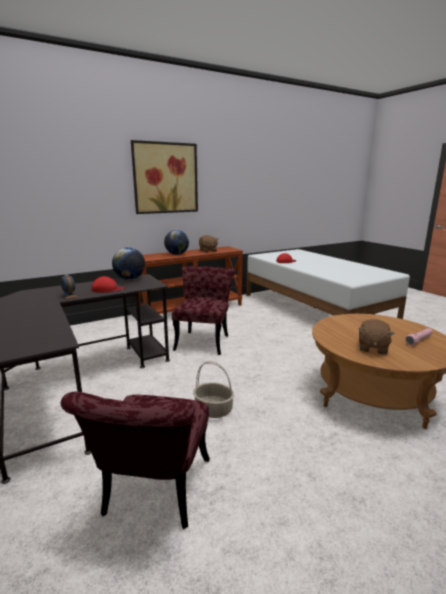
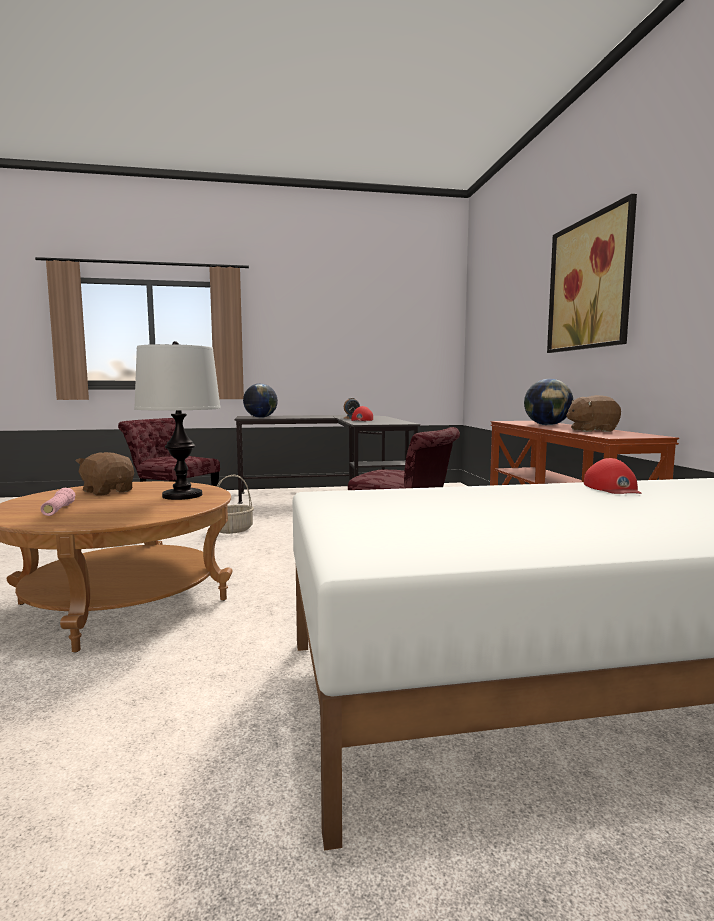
camera: 110 degrees right, 10 degrees down
globe [112,247,145,280] -> globe moved to [243,384,278,418]
none -> table lamp [134,341,221,500]

